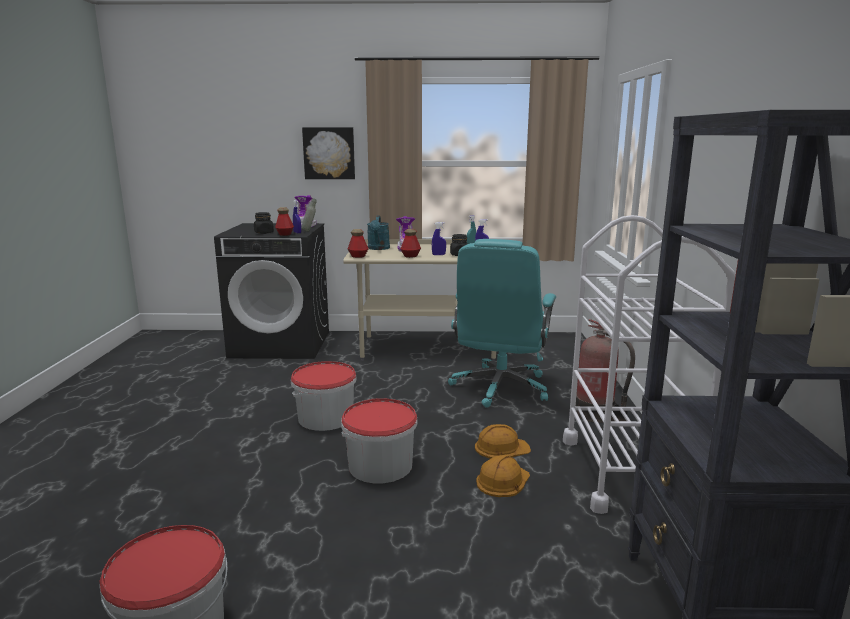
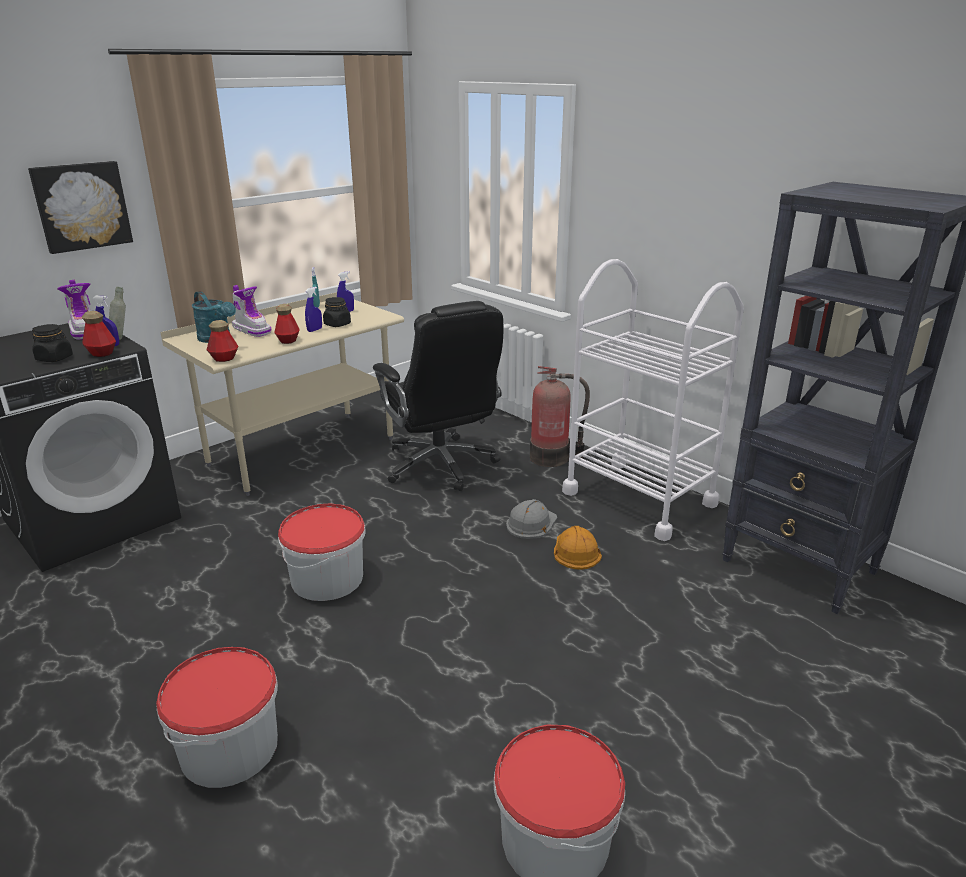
camera: 45 degrees left, 10 degrees up
bucket [341,398,417,483] -> bucket moved to [156,647,278,788]
turquoise office chair [448,239,556,408] -> black office chair [373,301,503,491]
orange hard hat [475,424,531,459] -> grey hard hat [506,499,557,539]

